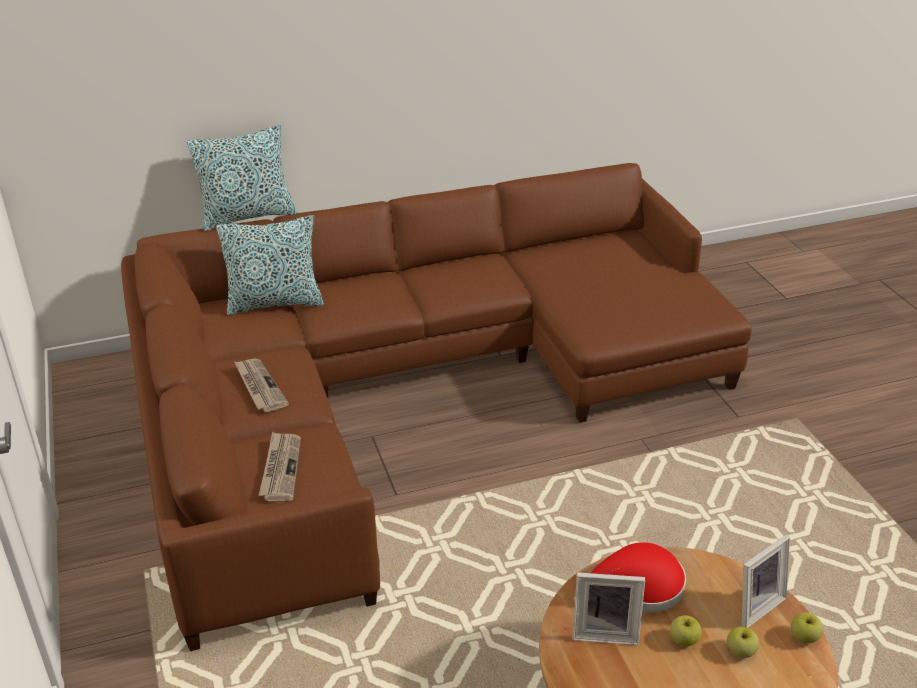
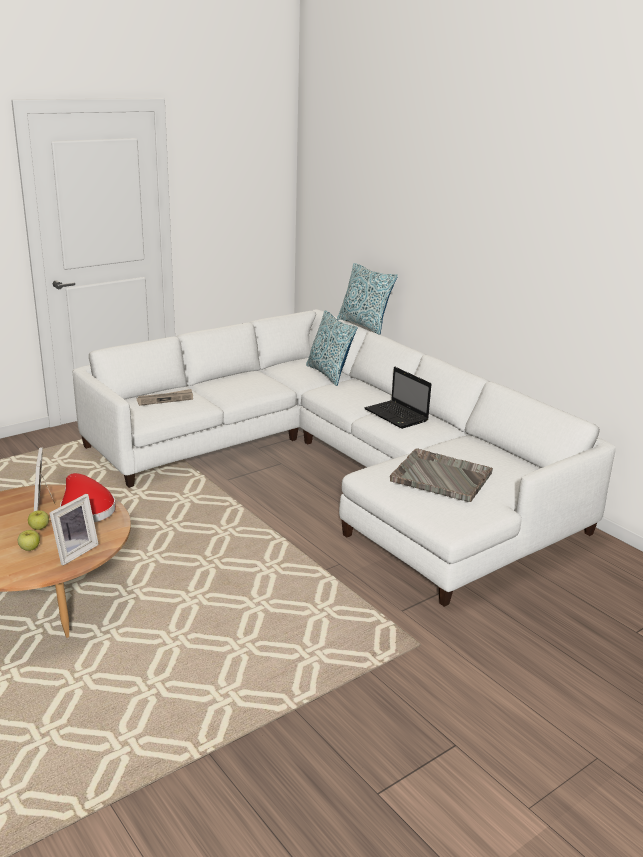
camera: 70 degrees right, 10 degrees down
brown sofa [121,163,752,651] -> white sofa [72,309,616,607]
newspaper [234,359,289,412] -> none
picture frame [742,535,790,628] -> picture frame turned 90 degrees counterclockwise [50,494,99,566]
apple [791,612,823,643] -> none
none -> laptop [364,367,431,429]
none -> grey tray [390,448,493,502]

